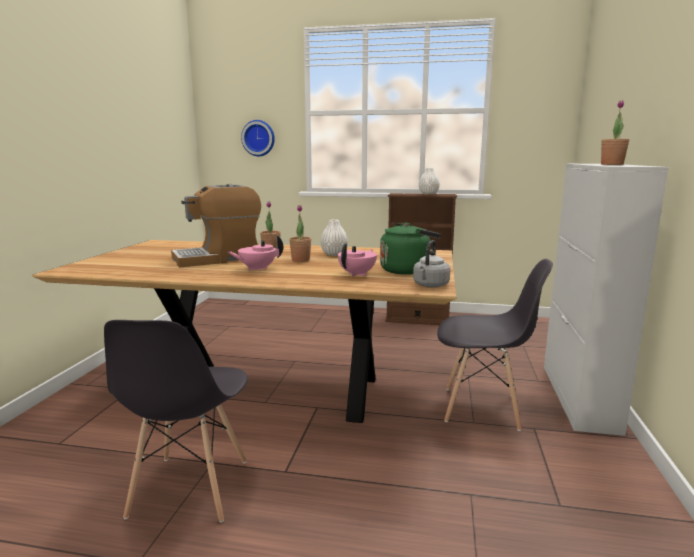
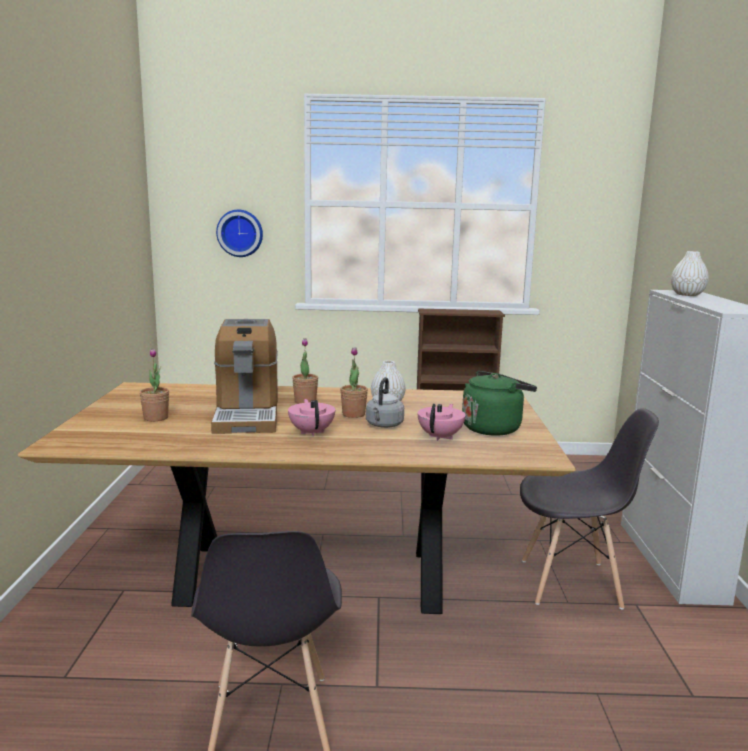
camera: 10 degrees left, 0 degrees up
coffee machine [171,184,261,268] -> coffee machine turned 60 degrees counterclockwise [211,319,278,434]
pink teapot [228,235,283,271] -> pink teapot turned 105 degrees clockwise [288,399,335,437]
grey kettle [413,240,450,288] -> grey kettle moved to [366,377,404,428]
white vase [419,168,440,195] -> white vase moved to [671,251,709,296]
potted plant [601,100,629,165] -> potted plant moved to [139,349,169,421]

